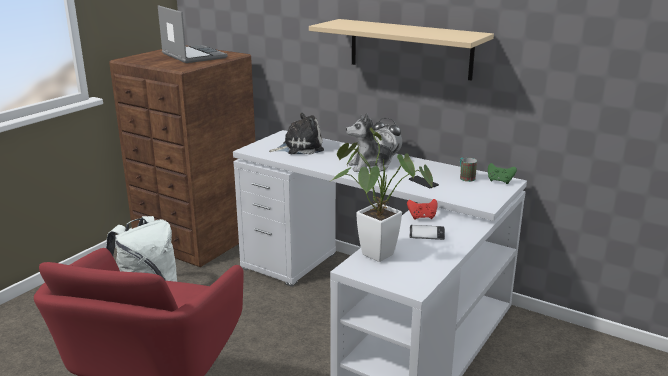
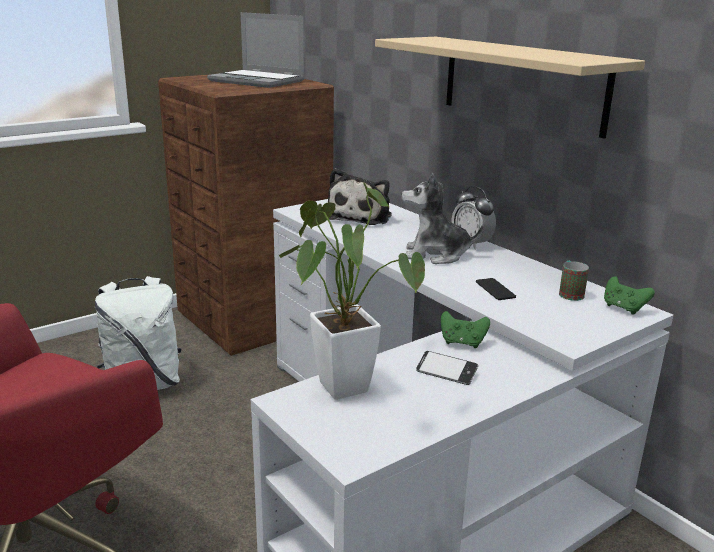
camera: 20 degrees right, 0 degrees up
laptop [158,5,227,63] -> laptop turned 135 degrees clockwise [207,12,305,88]
plush toy [269,113,324,154] -> plush toy turned 105 degrees clockwise [328,168,392,225]
red game controller [407,199,437,220] -> green game controller [441,311,490,348]

